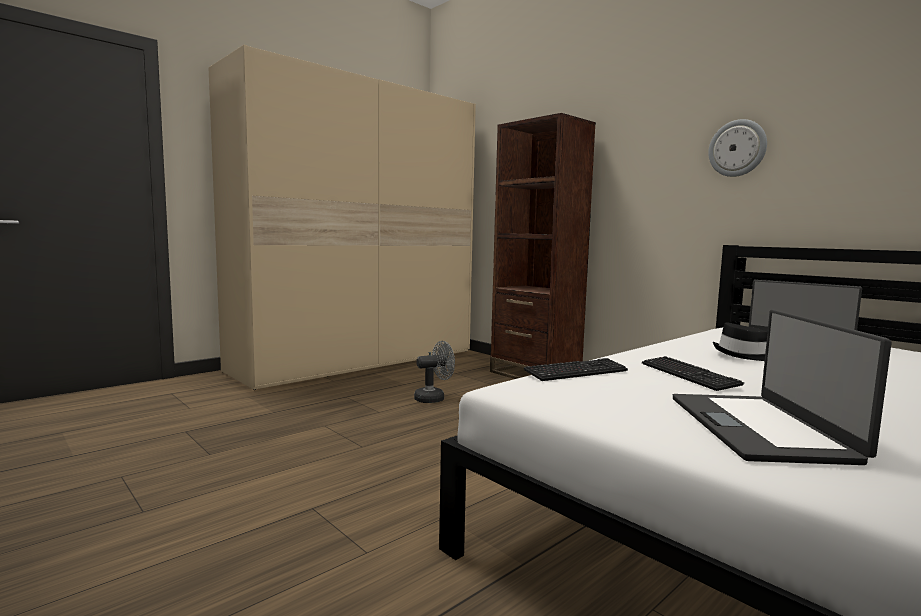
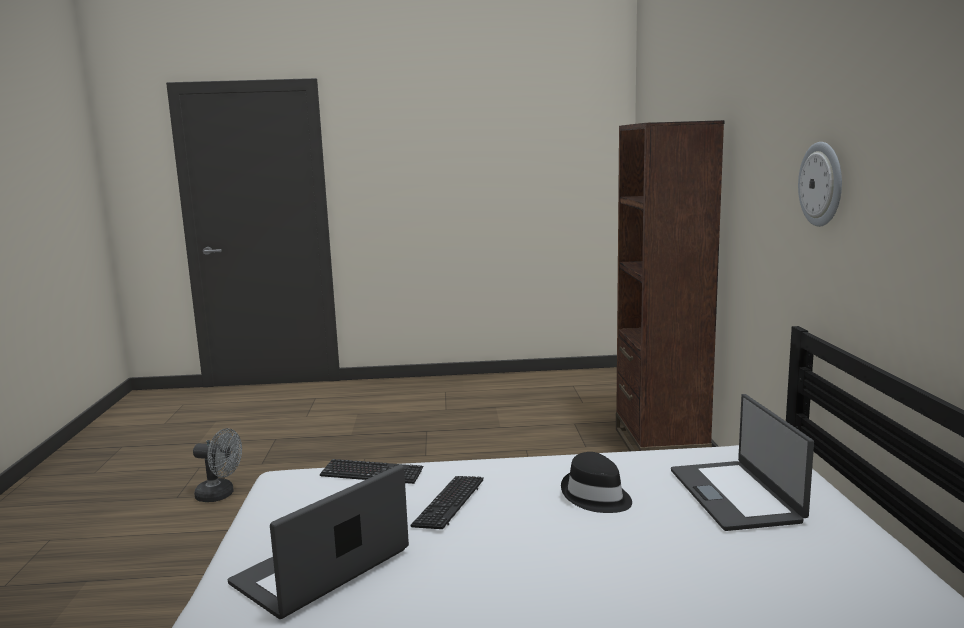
camera: 40 degrees right, 5 degrees up
beige wardrobe [208,45,476,390] -> none
grey fan [414,341,455,403] -> grey fan moved to [193,428,242,502]

